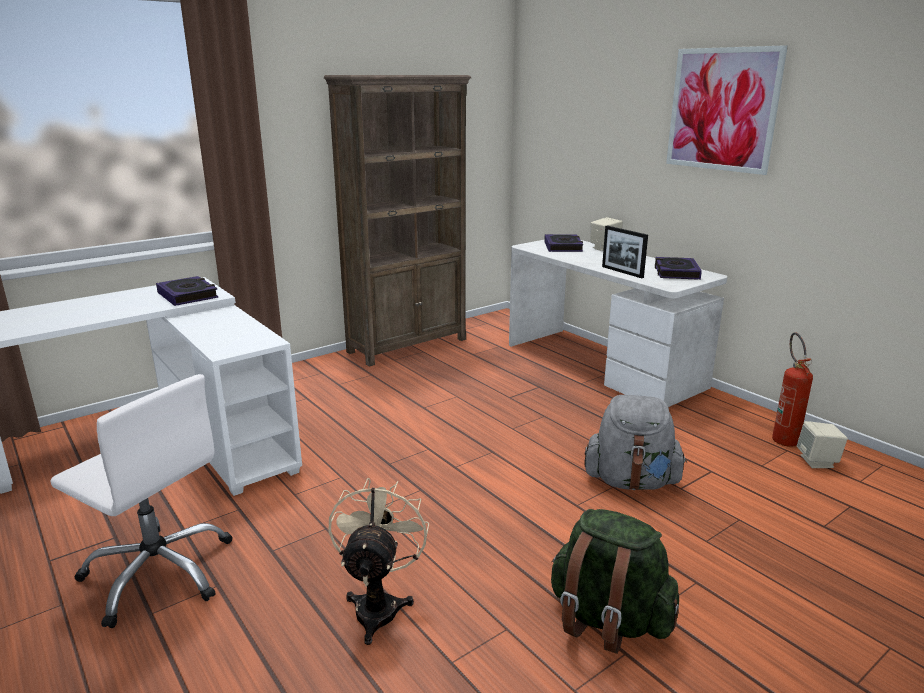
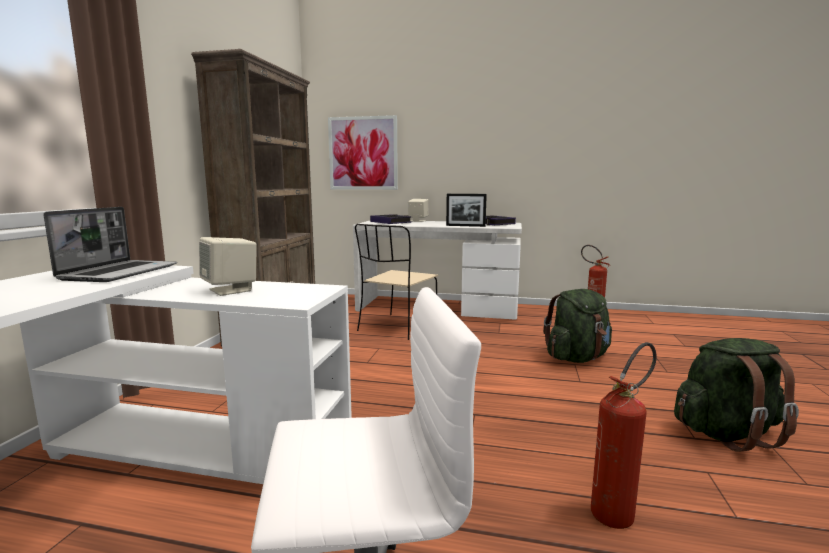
camera: 40 degrees left, 10 degrees down
book [156,276,218,306] -> laptop [43,207,177,282]
beige fan [328,478,429,645] -> fire extinguisher [591,342,657,529]
grey backpack [584,395,687,490] -> green backpack [543,289,612,363]
picture [666,45,788,175] -> picture moved to [328,115,398,190]
beige speaker [797,421,848,468] -> beige speaker moved to [199,237,257,296]
none -> beige chair [355,224,438,340]

